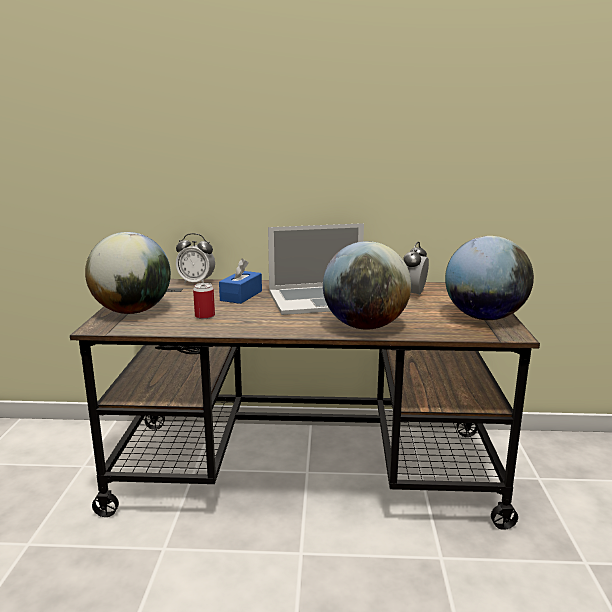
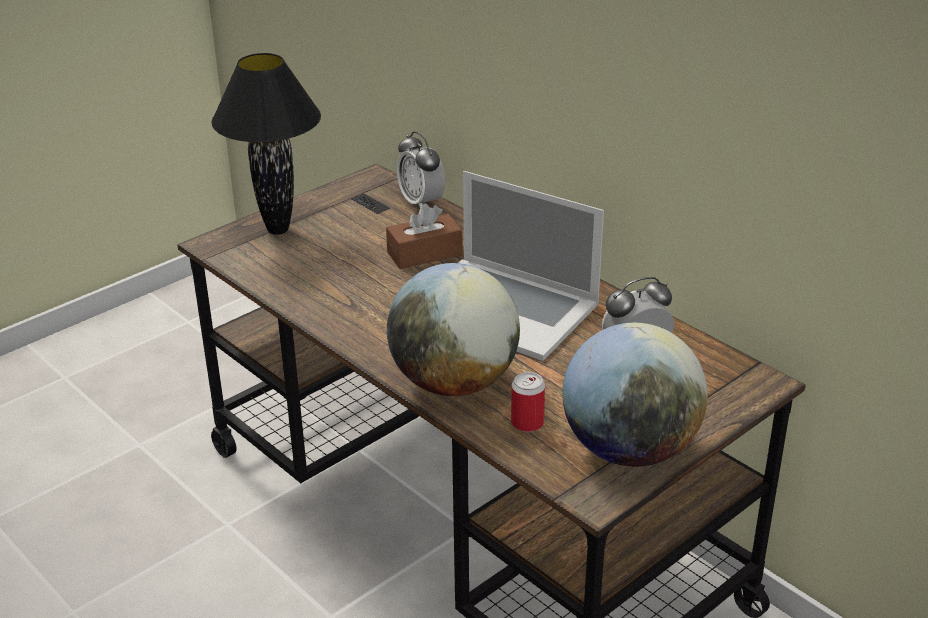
camera: 45 degrees right, 15 degrees up
globe [85,232,171,314] -> black table lamp [211,53,321,235]
can [193,283,215,319] -> can moved to [511,372,545,432]
blue tissue box [219,259,262,304] -> brown tissue box [386,204,463,269]

